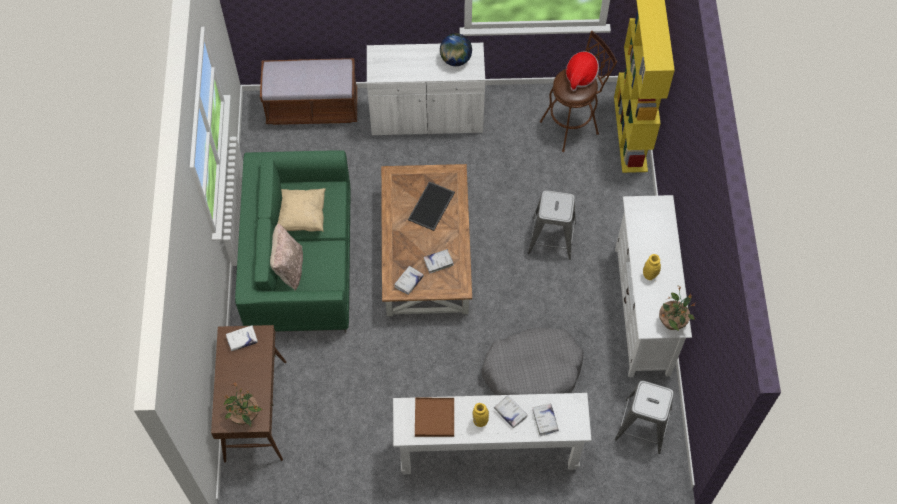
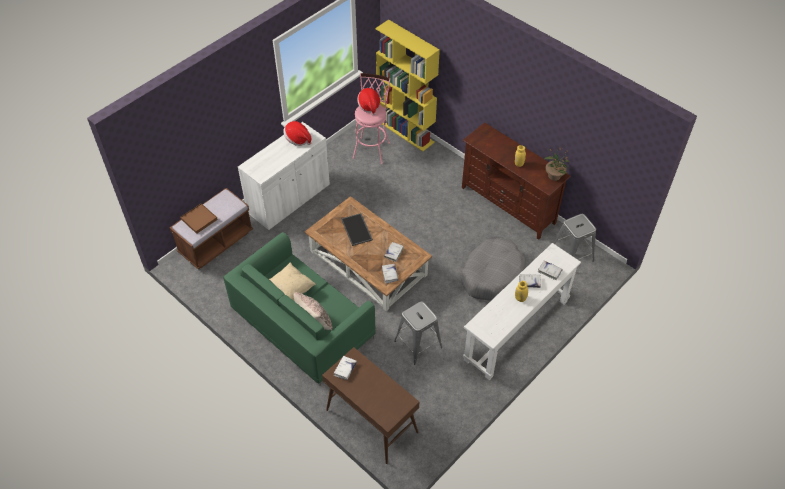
camera: 45 degrees left, 10 degrees down
potted plant [224,384,263,427] -> none
brown tray [415,398,454,437] -> brown tray moved to [180,203,218,234]
globe [440,33,472,66] -> hat [283,121,311,146]
grey stool [528,190,576,260] -> grey stool moved to [394,301,442,365]
brown stool [540,31,617,152] -> pink stool [353,73,391,164]
white tv stand [615,195,692,377] -> brown tv stand [462,123,571,240]

